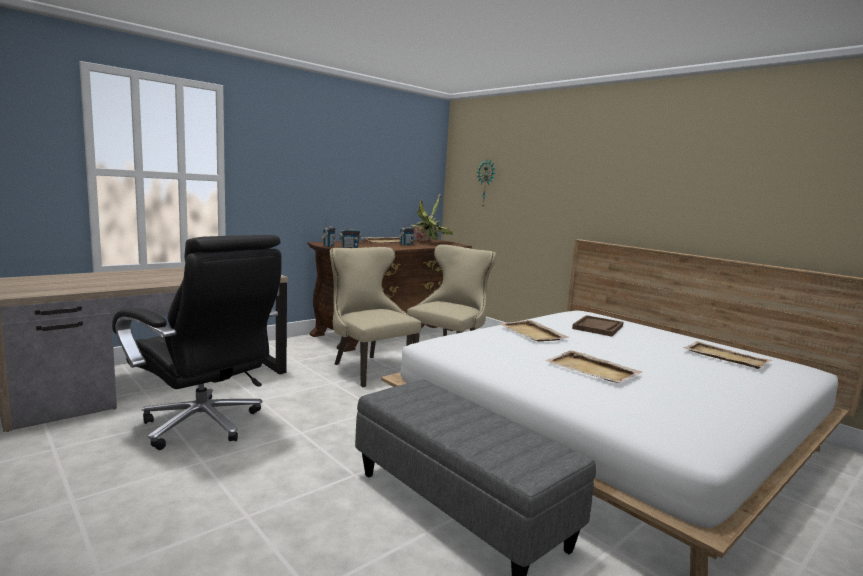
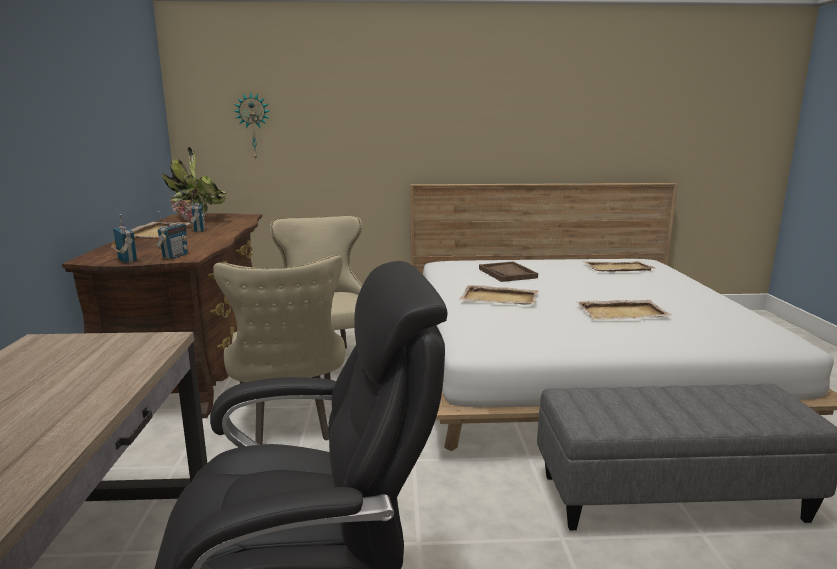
camera: 50 degrees left, 5 degrees up
beige chair [330,247,421,387] -> beige chair turned 105 degrees counterclockwise [213,255,345,445]

